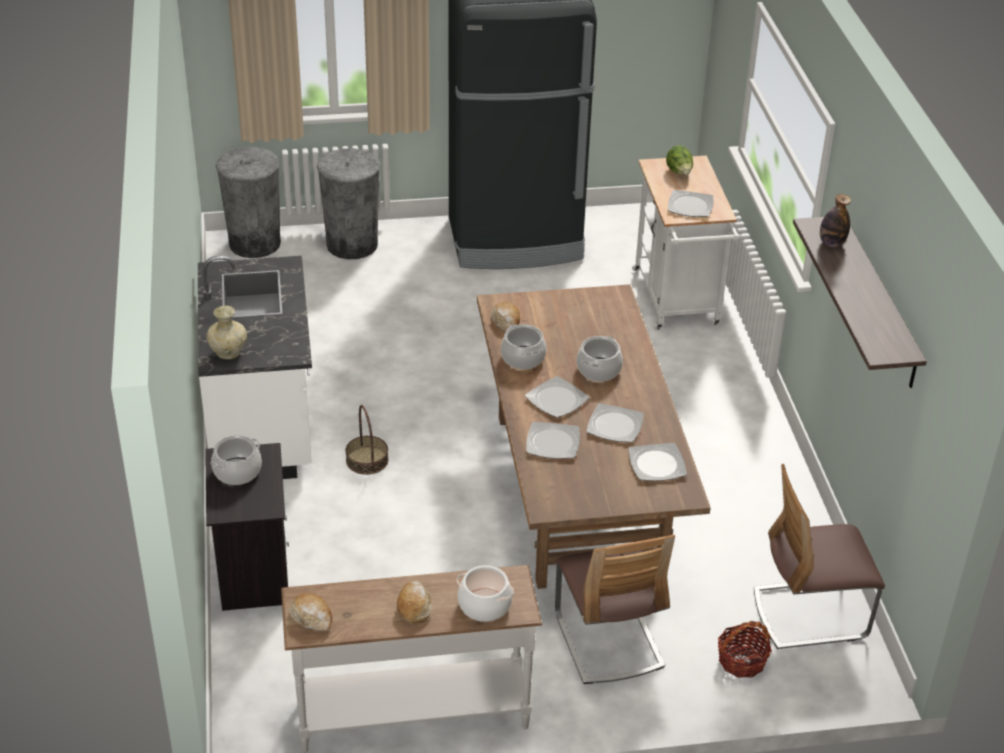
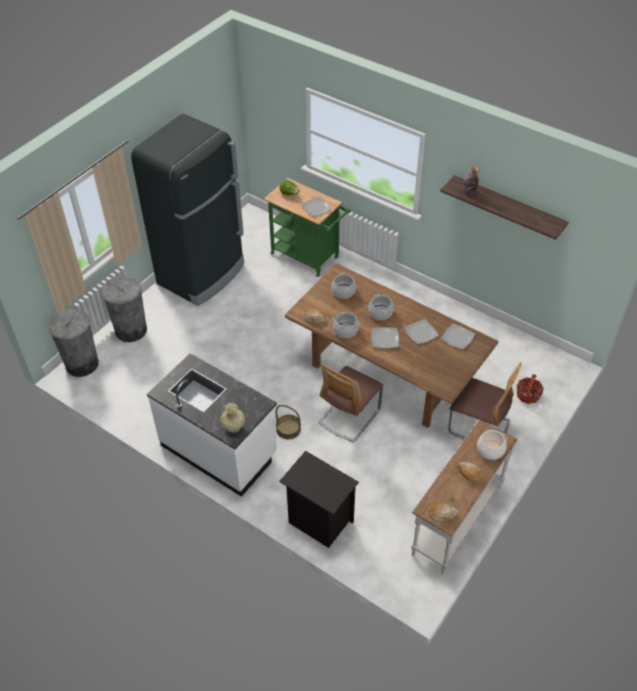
camera: 45 degrees left, 10 degrees up
cooking pot [211,435,262,485] -> cooking pot moved to [331,273,356,299]
plate [526,422,580,459] -> none
white cart [632,155,741,331] -> green cart [264,178,350,277]
chair [754,464,885,649] -> chair moved to [318,363,383,443]

